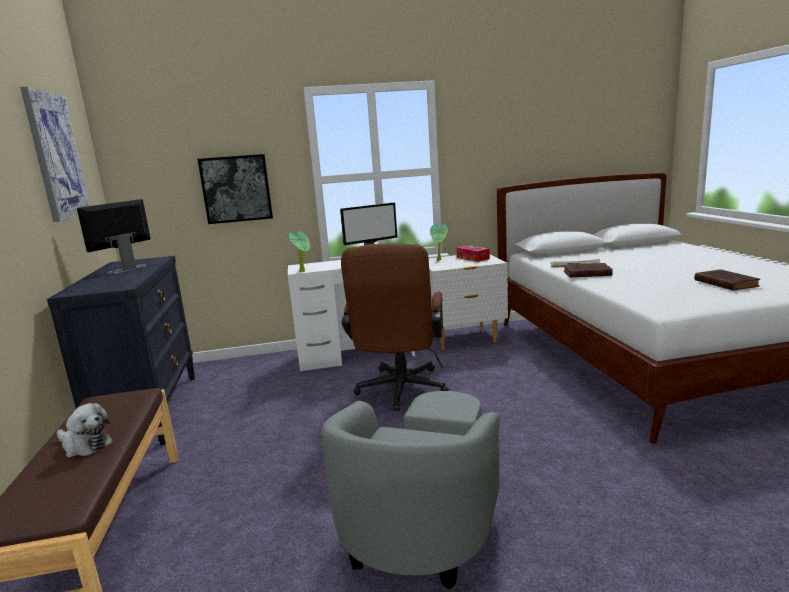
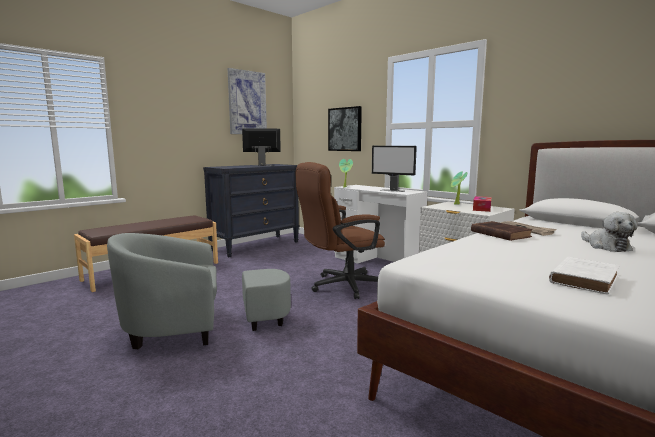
camera: 55 degrees right, 5 degrees down
plush toy [57,403,113,457] -> plush toy moved to [581,212,638,252]
brown book [694,269,760,291] -> white book [549,257,619,294]

